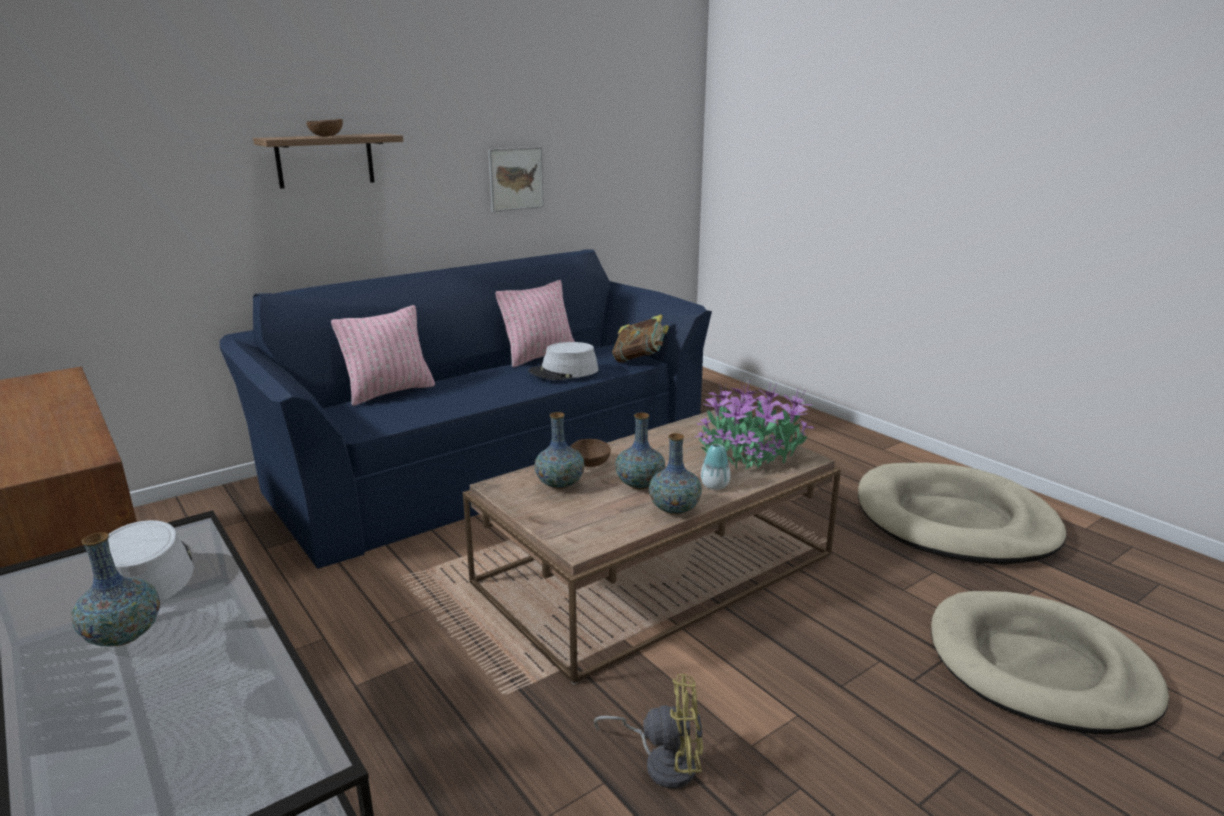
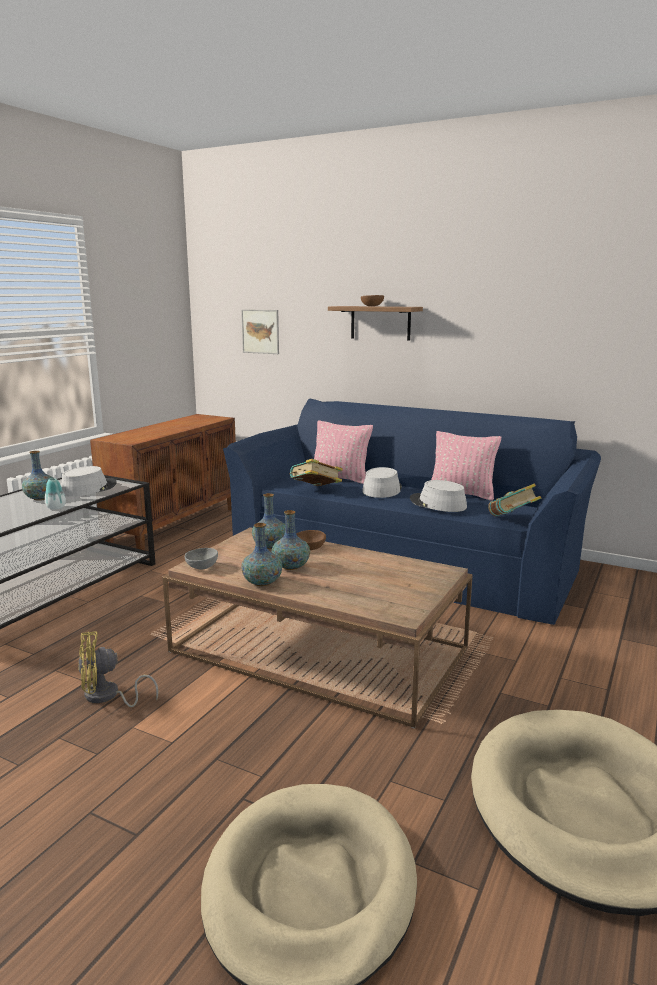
camera: 65 degrees right, 5 degrees down
picture [488,147,544,212] -> picture moved to [241,309,279,354]
yellow fan [594,674,703,788] -> yellow fan turned 90 degrees clockwise [78,631,159,707]
potted plant [695,379,814,471] -> none
vase [701,444,730,490] -> vase moved to [45,478,66,510]
none -> grey bowl [185,548,218,569]
none -> book [290,459,343,486]
none -> grey hat [362,467,402,498]

